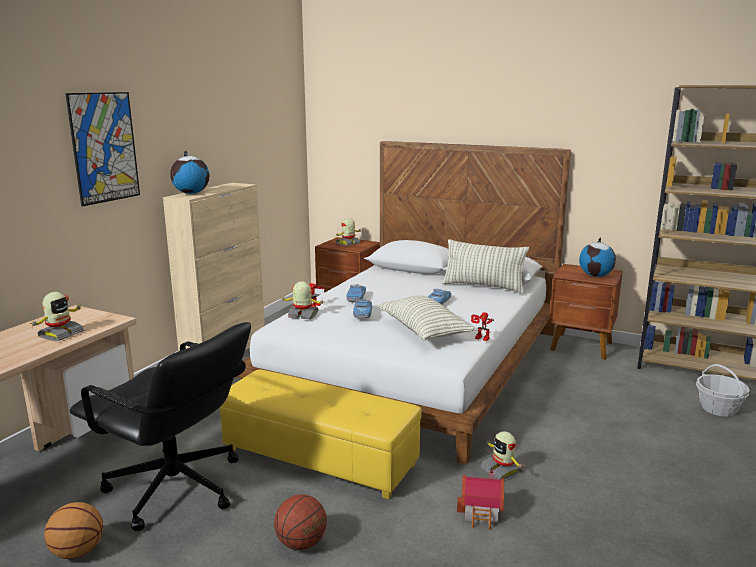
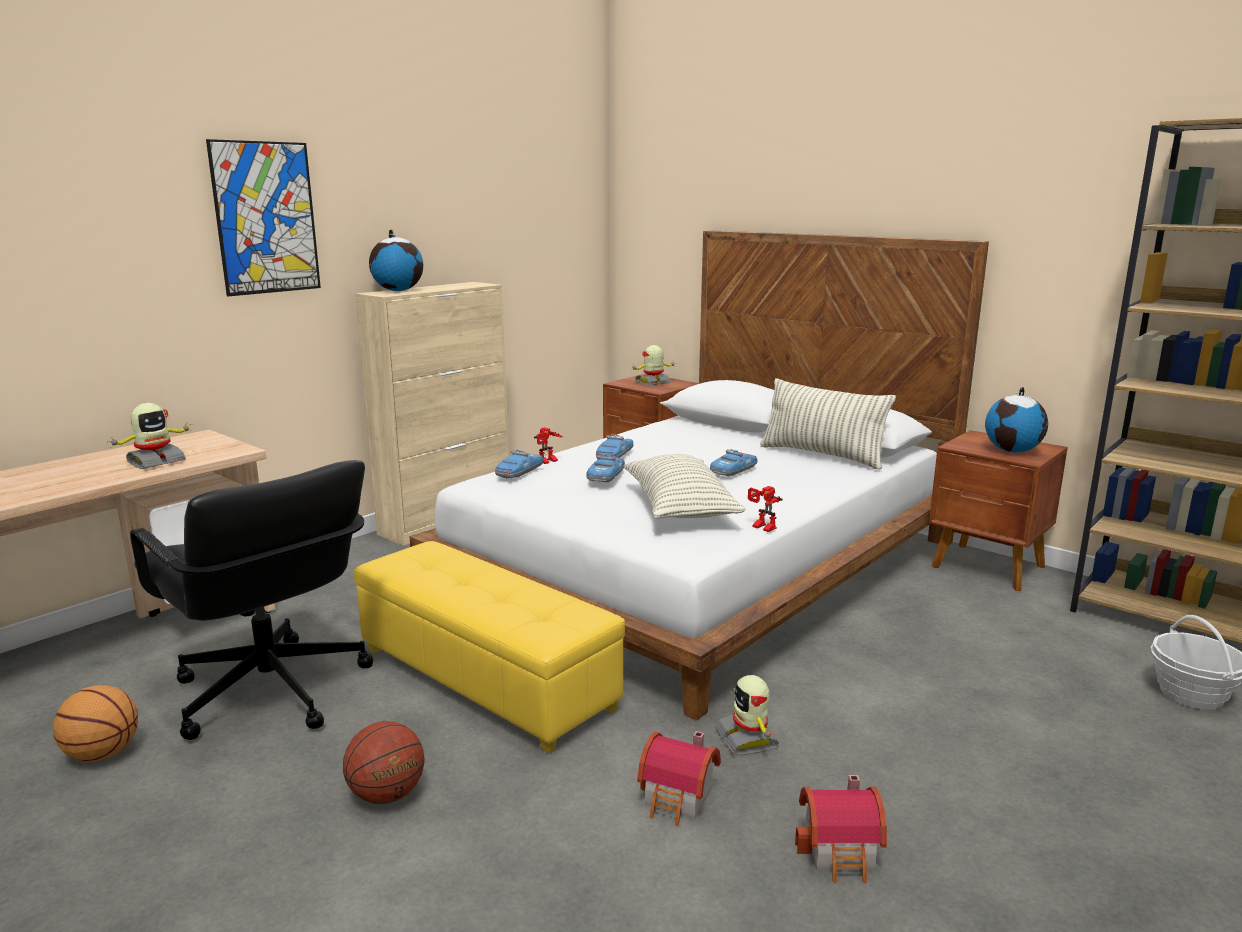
camera: 15 degrees right, 0 degrees up
toy robot [281,281,323,319] -> toy car [495,450,543,479]
none -> toy house [795,775,887,883]

